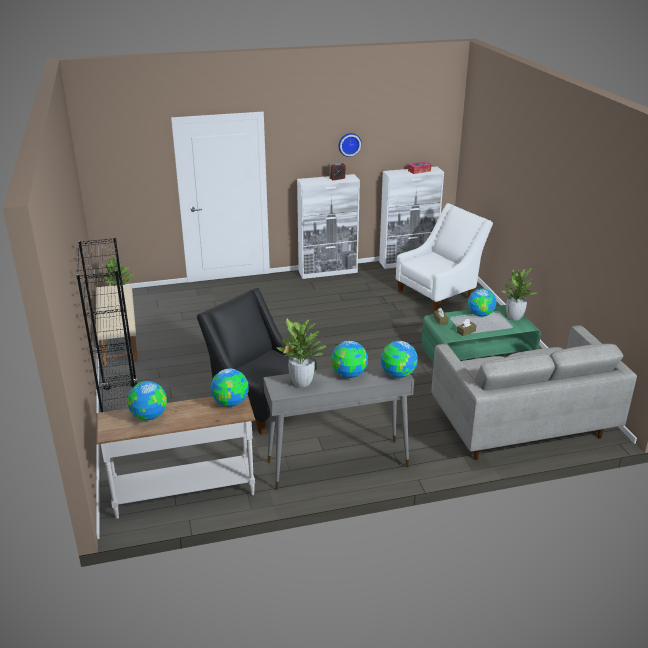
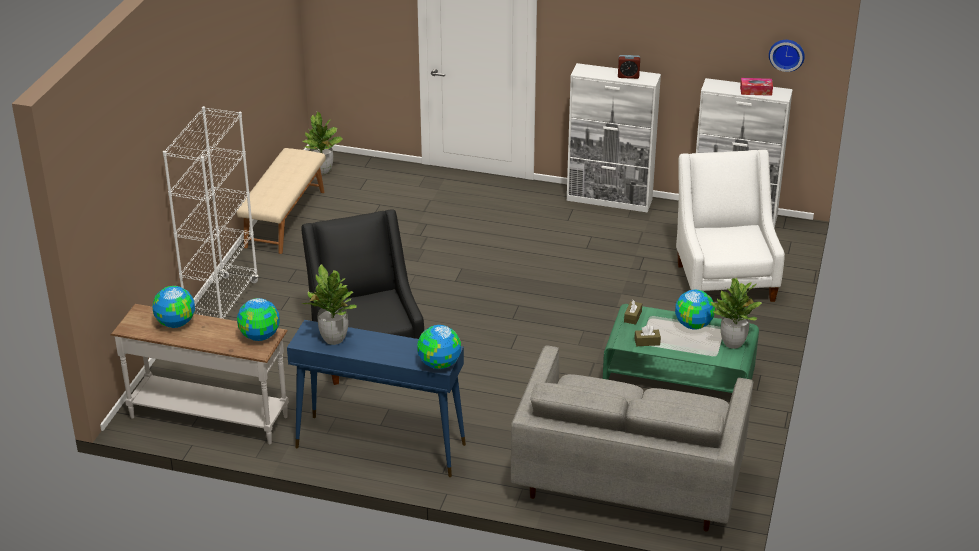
camera: 30 degrees right, 5 degrees up
black bookcase [76,237,138,412] -> white bookcase [163,106,259,319]
grey console table [263,361,414,490] -> blue console table [287,320,466,477]
globe [331,341,368,378] -> none
wall clock [338,133,362,157] -> wall clock moved to [769,40,805,72]
white armchair [396,203,493,311] -> white armchair turned 90 degrees counterclockwise [676,150,785,302]

